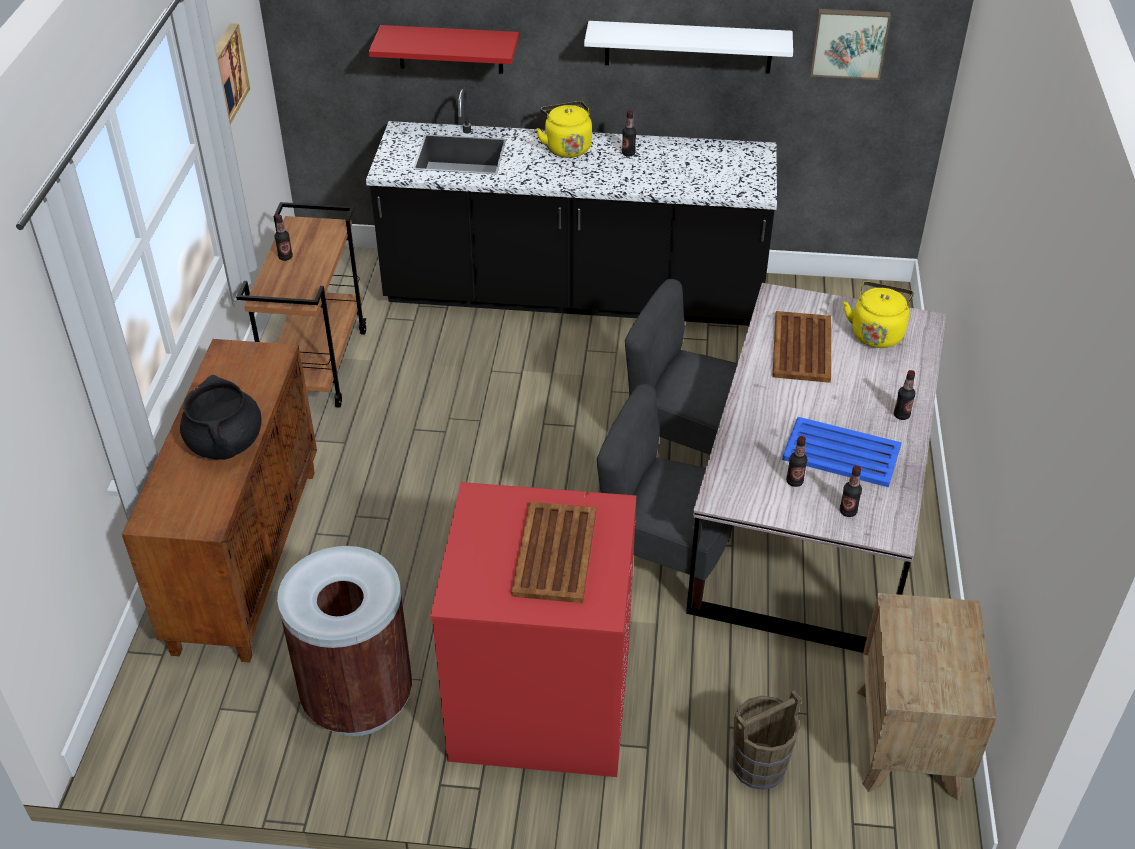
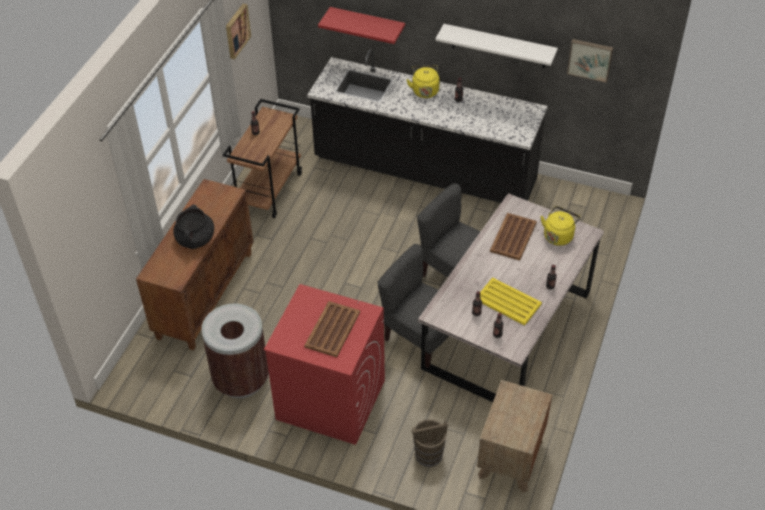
camera: 15 degrees right, 5 degrees up
blue tray [782,417,902,487] -> yellow tray [480,277,542,326]

